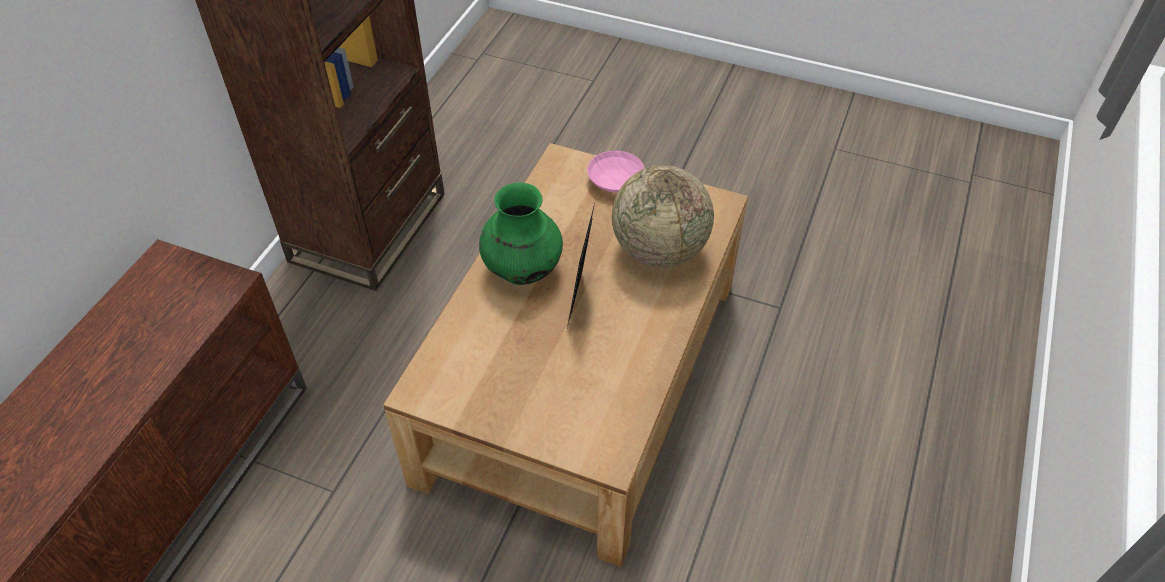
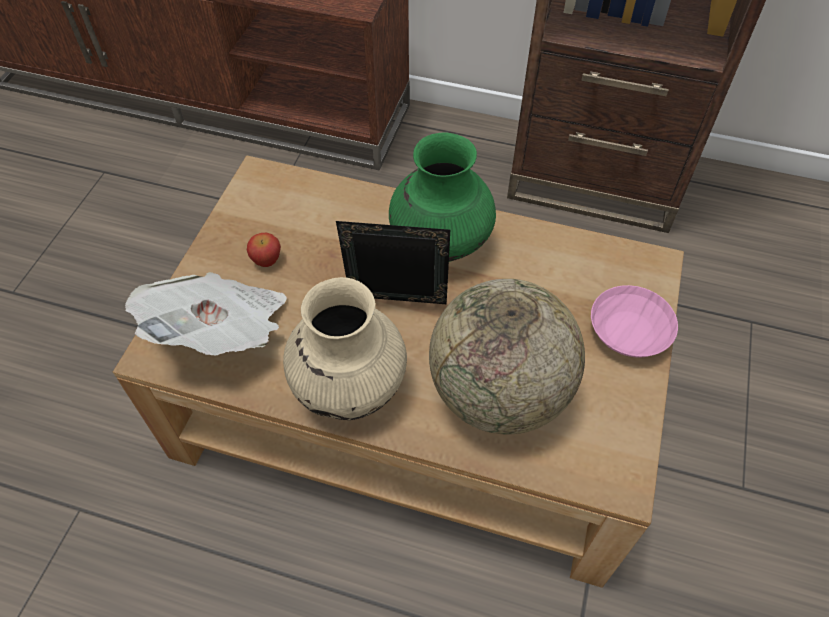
camera: 85 degrees right, 5 degrees up
none -> newspaper [125,272,287,356]
none -> apple [247,233,281,267]
none -> beige vase [283,277,407,420]

